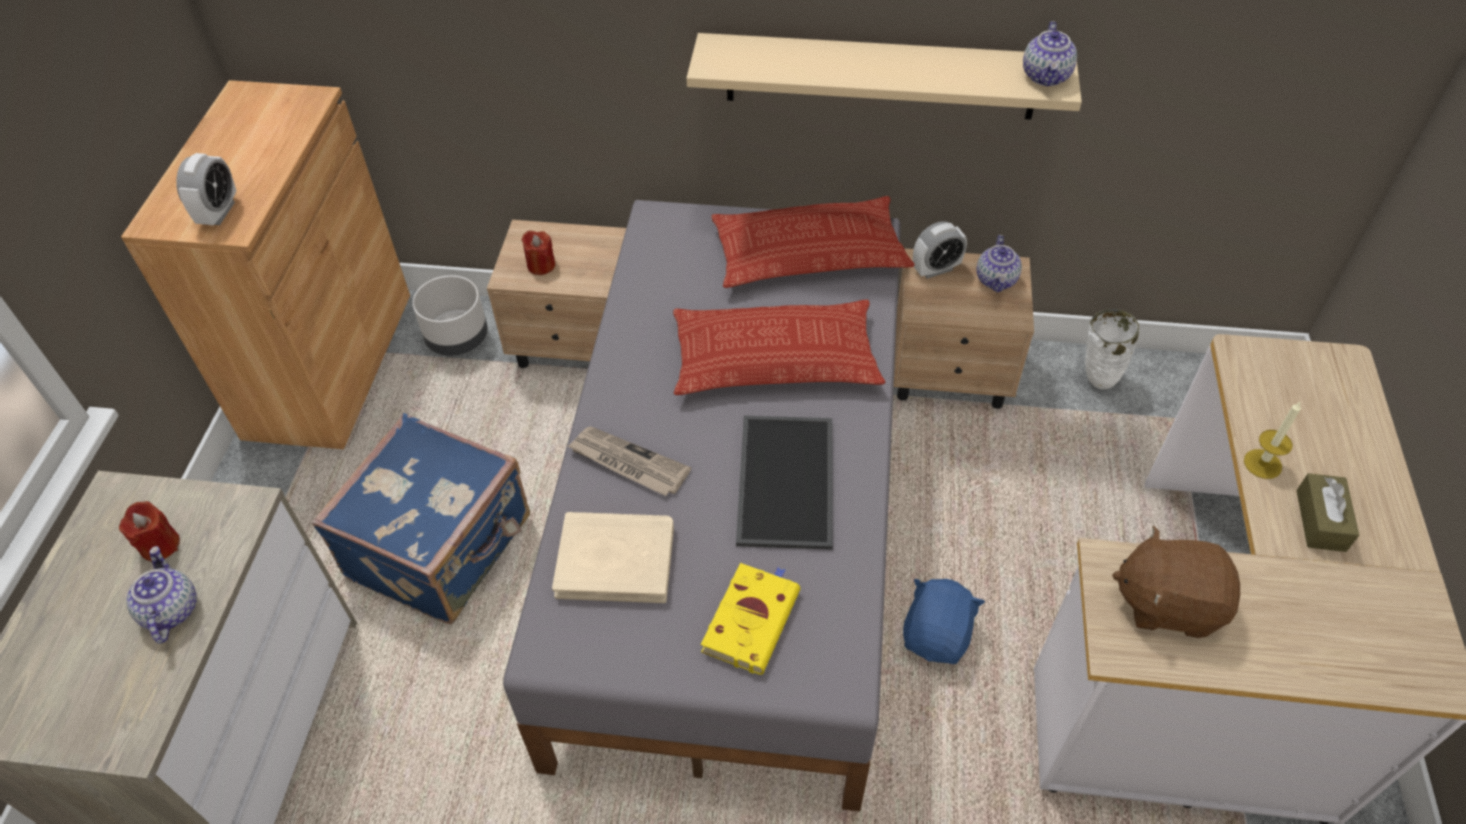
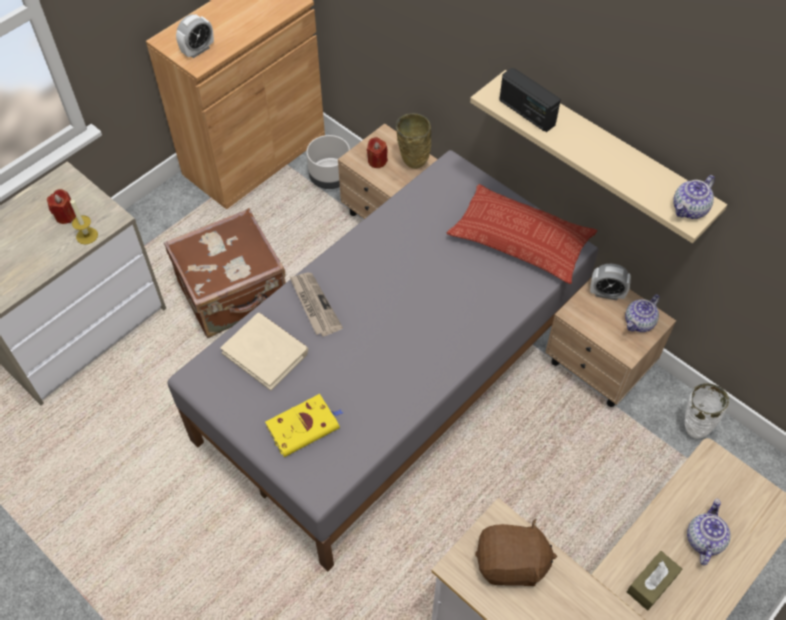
camera: 35 degrees right, 5 degrees up
teapot [126,546,197,644] -> teapot moved to [687,499,731,565]
blue suitcase [311,413,530,624] -> brown suitcase [164,208,286,338]
pillow [673,300,886,395] -> none
tray [736,416,833,550] -> none
blue plush toy [903,579,985,664] -> none
brown plush toy [1112,526,1240,638] -> brown plush toy turned 135 degrees clockwise [475,519,557,586]
candle [1244,401,1301,479] -> candle moved to [70,198,98,244]
none -> beige vase [396,113,431,169]
none -> radio [499,68,561,132]

